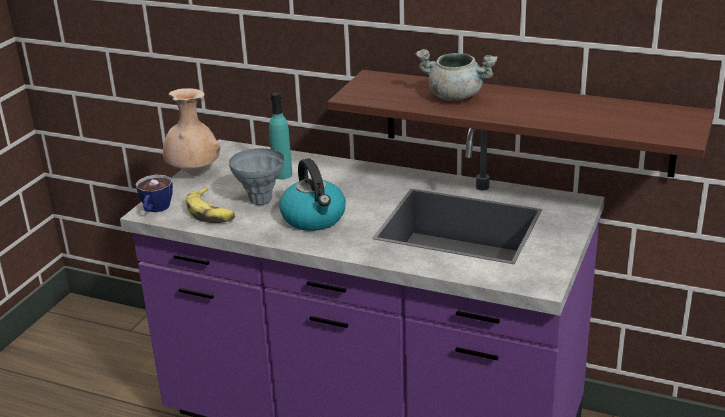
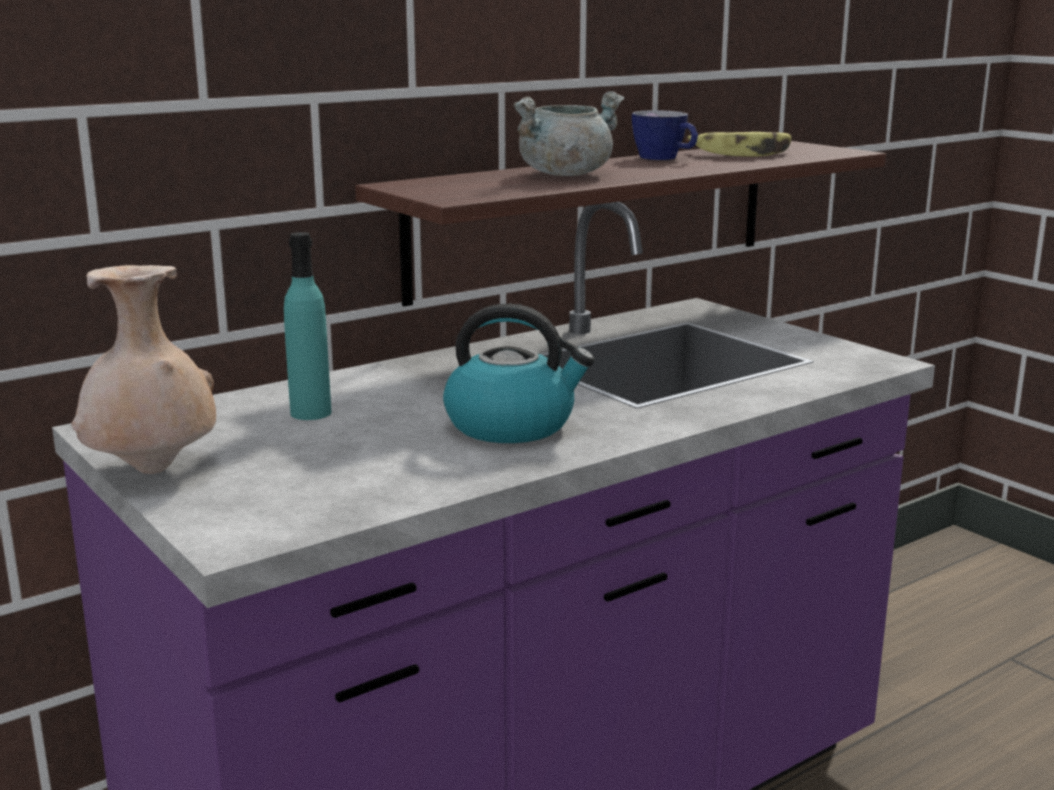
camera: 60 degrees left, 10 degrees down
cup [135,175,173,212] -> cup moved to [632,110,698,160]
banana [186,188,235,223] -> banana moved to [686,132,791,157]
grey vase [229,148,284,205] -> none

